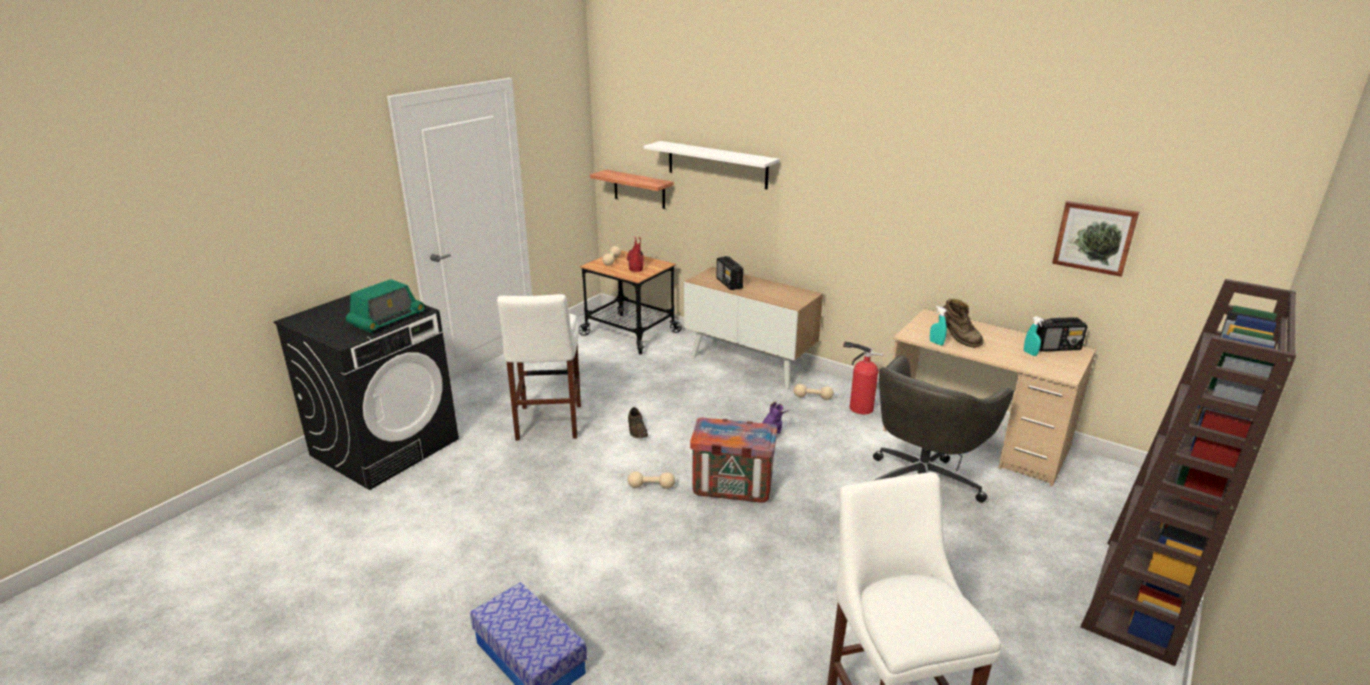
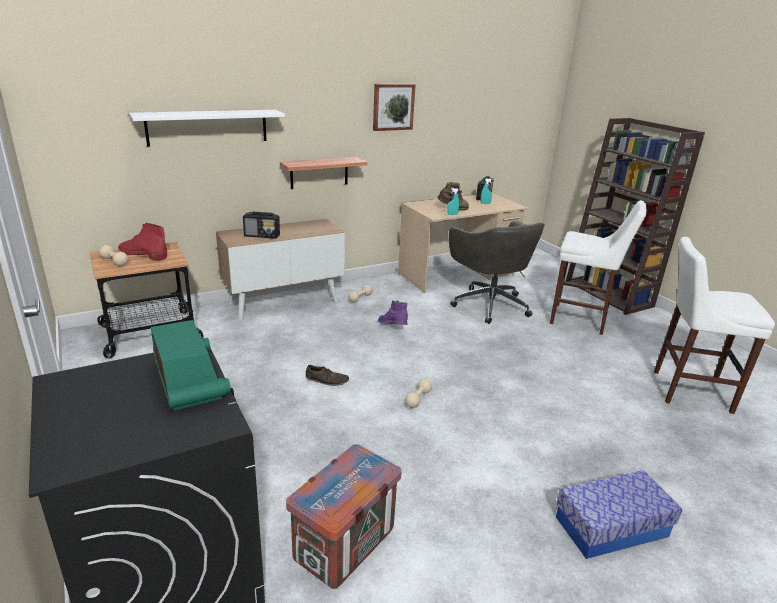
camera: 65 degrees left, 0 degrees up
white stool [497,294,581,441] -> white stool moved to [550,200,647,335]
shelf [590,170,674,209] -> shelf moved to [280,157,367,189]
crate [690,417,777,503] -> crate moved to [286,444,402,589]
fire extinguisher [843,342,883,415] -> none
picture [1052,201,1139,277] -> picture moved to [373,84,416,131]

